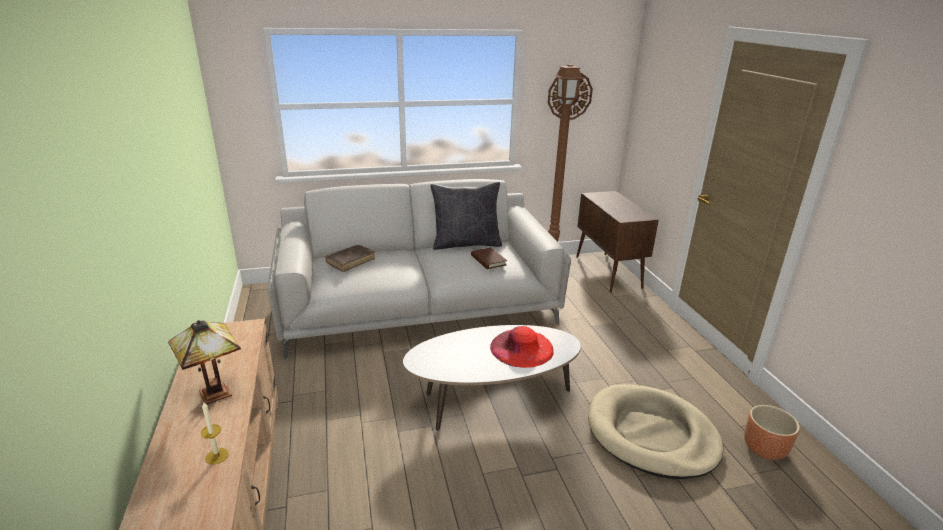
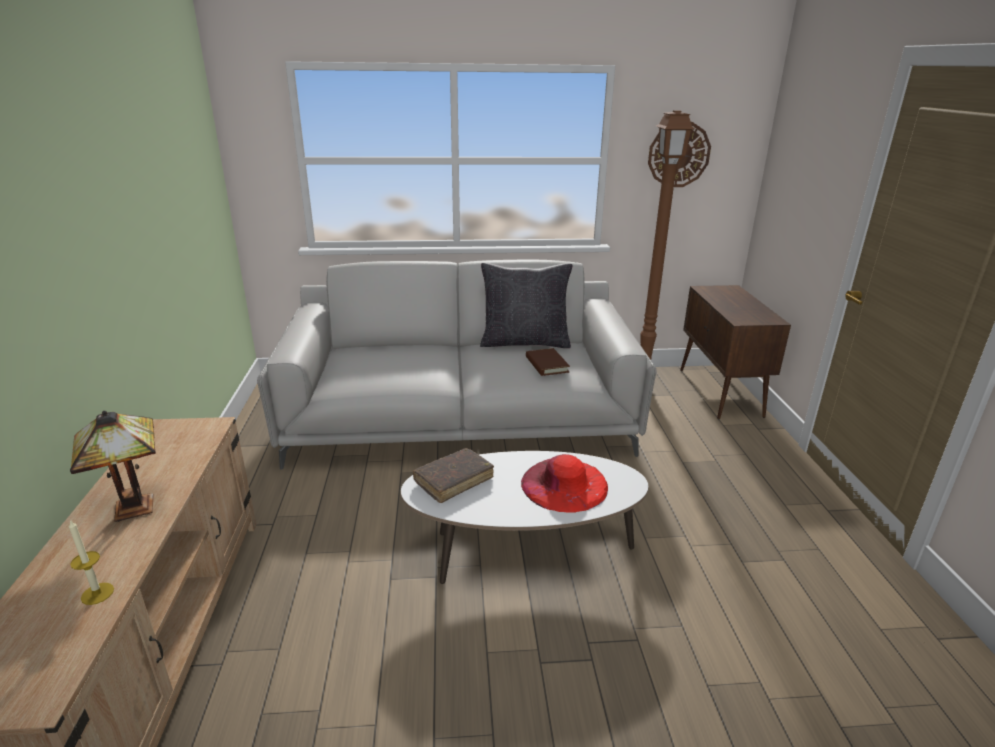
camera: 10 degrees right, 0 degrees up
brown book [325,245,375,272] -> brown book moved to [413,448,494,503]
beige dog bed [588,384,723,479] -> none
brown planter [744,405,800,460] -> none

